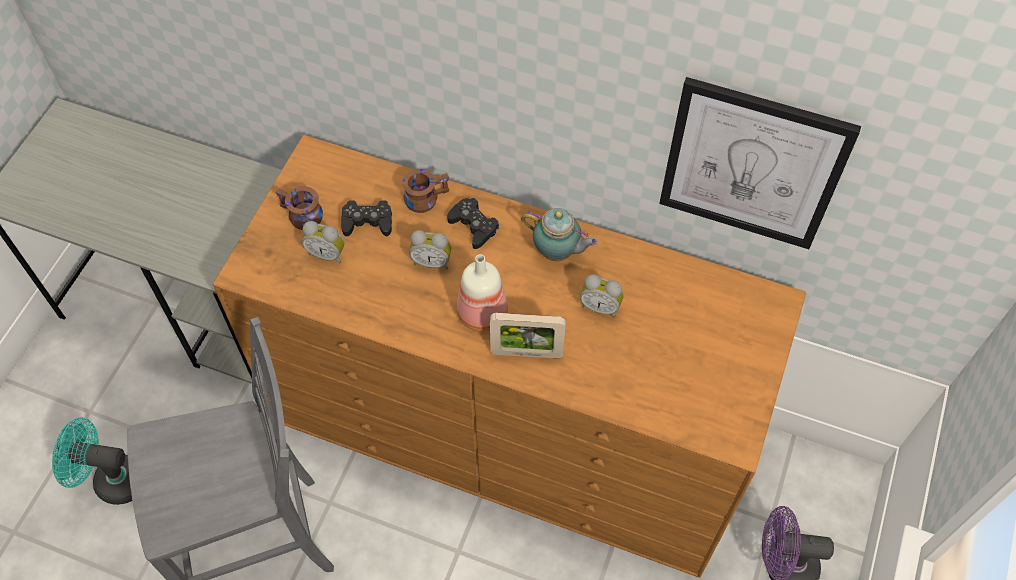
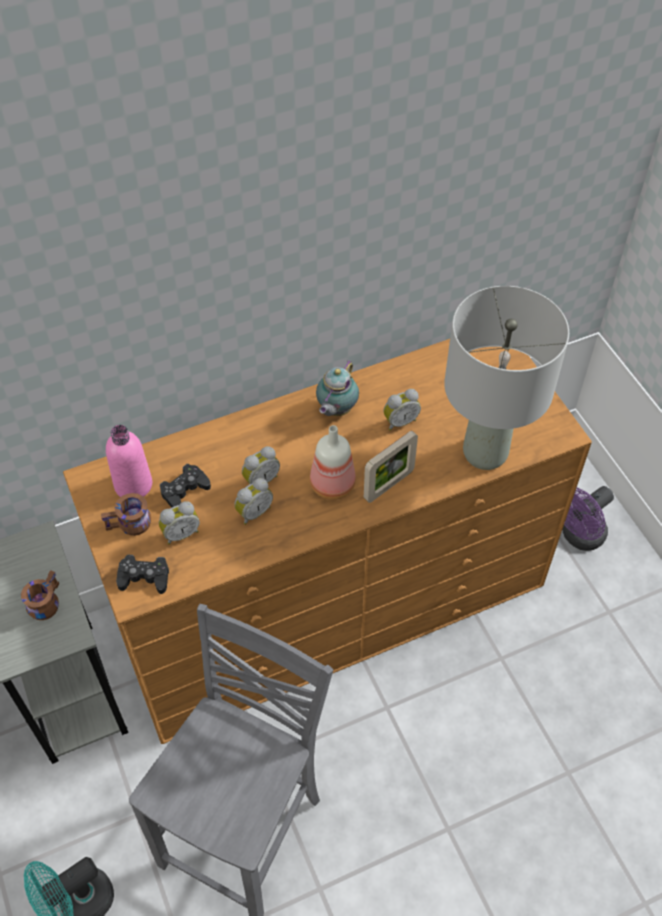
camera: 45 degrees left, 5 degrees down
brown mug [402,169,449,213] -> brown mug moved to [21,570,59,620]
black game controller [447,198,499,249] -> black game controller moved to [116,555,169,594]
teapot [521,208,598,261] -> teapot turned 135 degrees clockwise [316,360,359,416]
picture [659,77,861,249] -> none
none -> pink bottle [106,425,152,497]
none -> alarm clock [235,478,273,525]
none -> grey table lamp [444,286,569,470]

